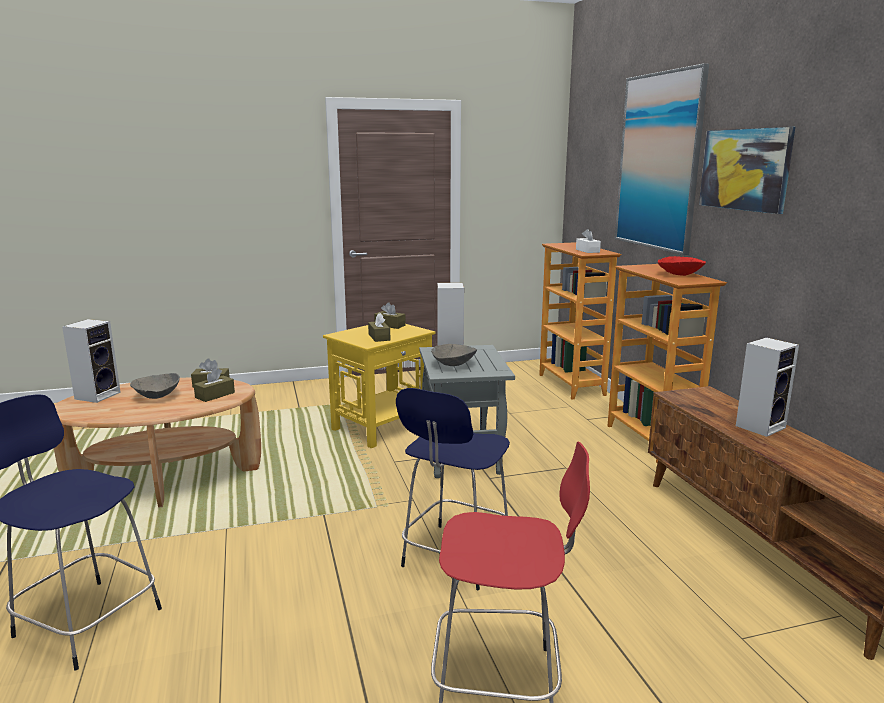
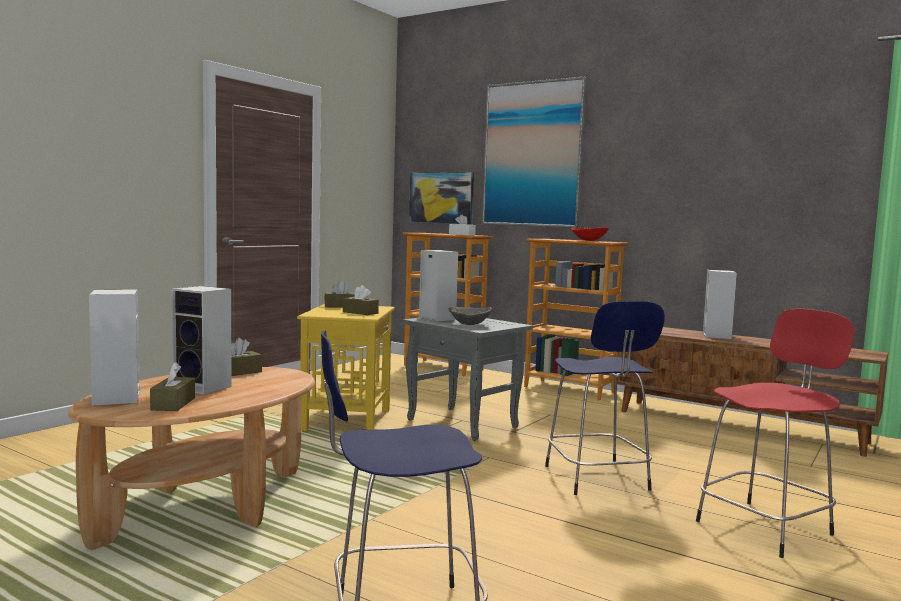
camera: 40 degrees left, 10 degrees down
grey bowl [130,373,180,399] -> speaker [172,286,231,395]
brown tissue box [194,368,235,402] -> brown tissue box moved to [150,362,195,411]
picture [699,127,795,214] -> picture moved to [409,172,474,224]

